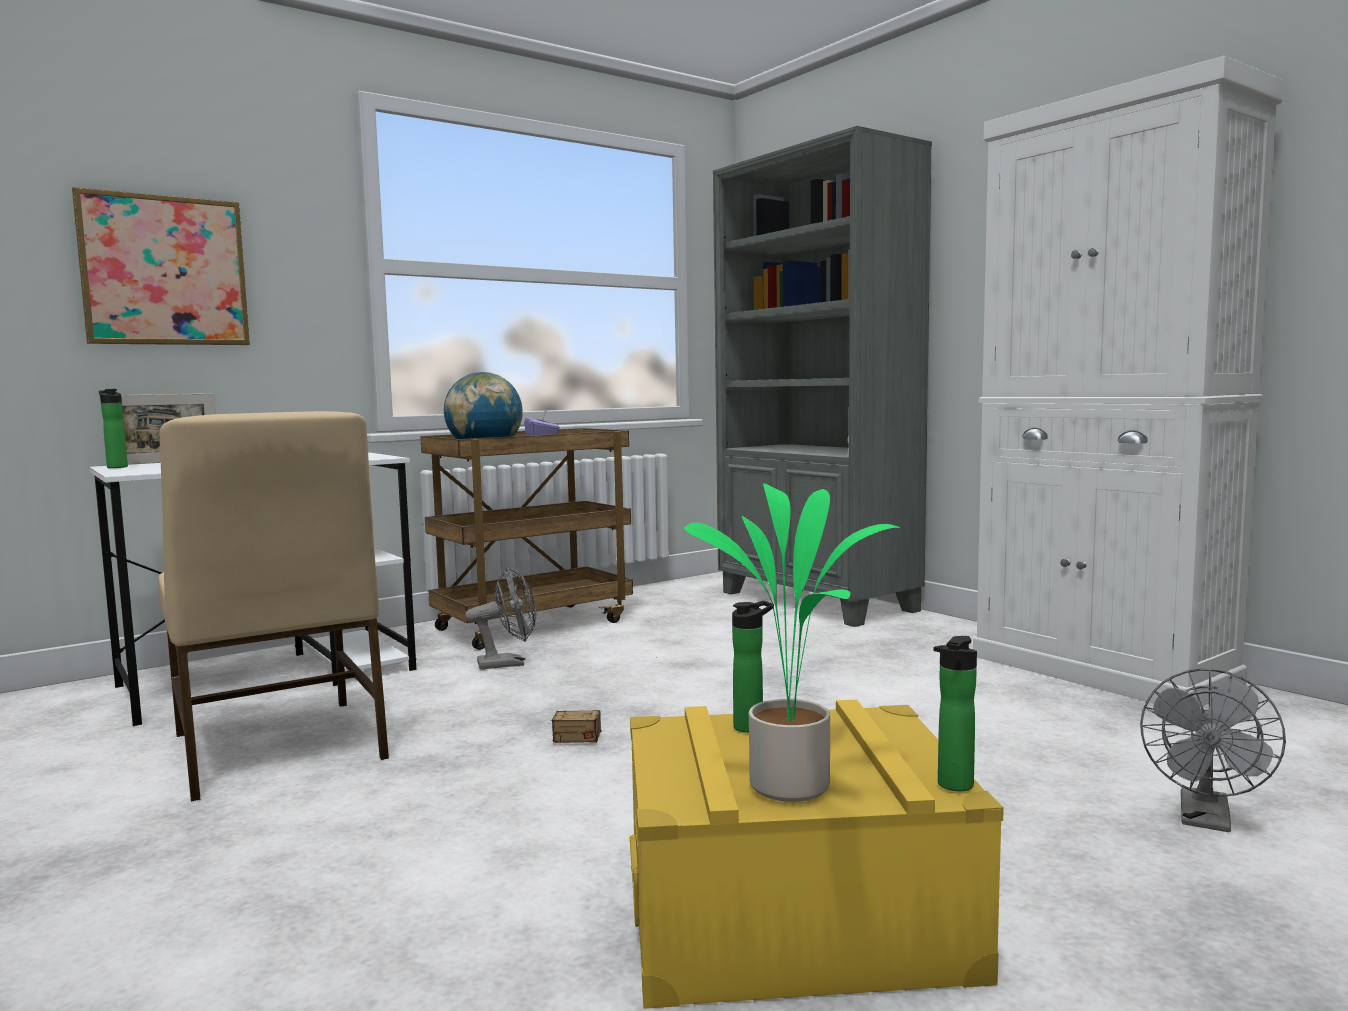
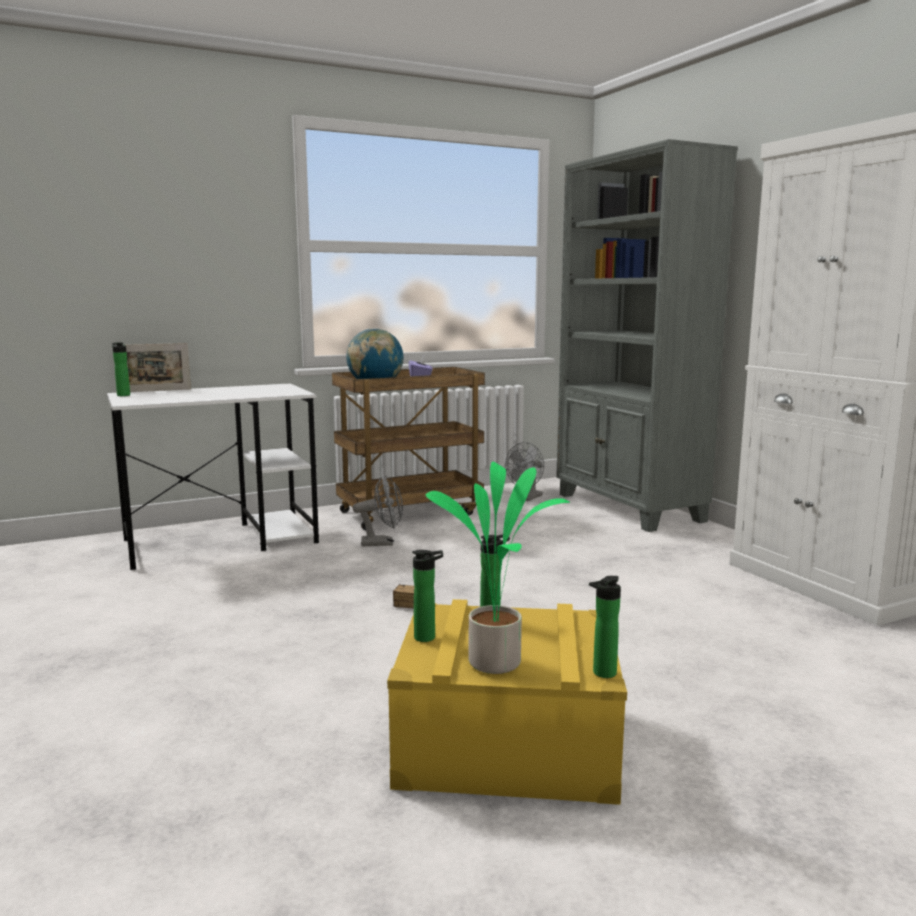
camera: 10 degrees right, 5 degrees up
picture [72,187,250,345] -> none
beige chair [158,411,389,802] -> none
grey fan [1140,669,1286,832] -> grey fan moved to [505,442,544,501]
none -> bottle [412,550,443,642]

